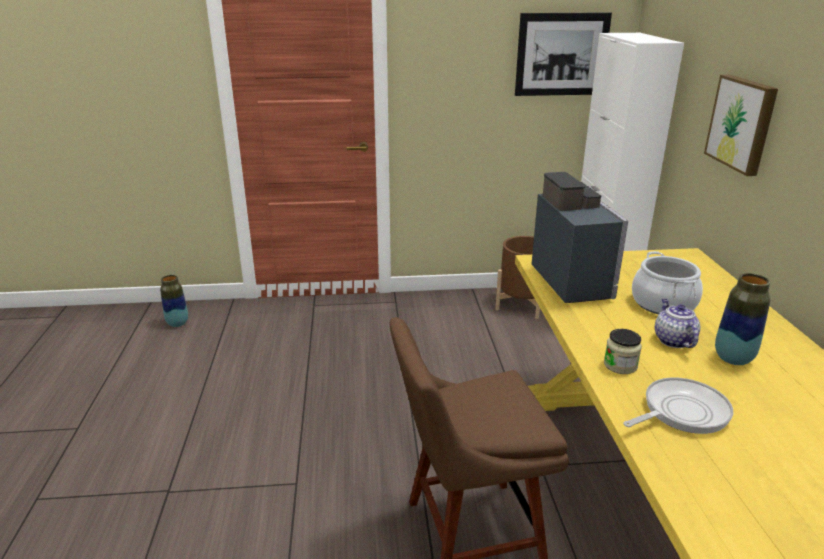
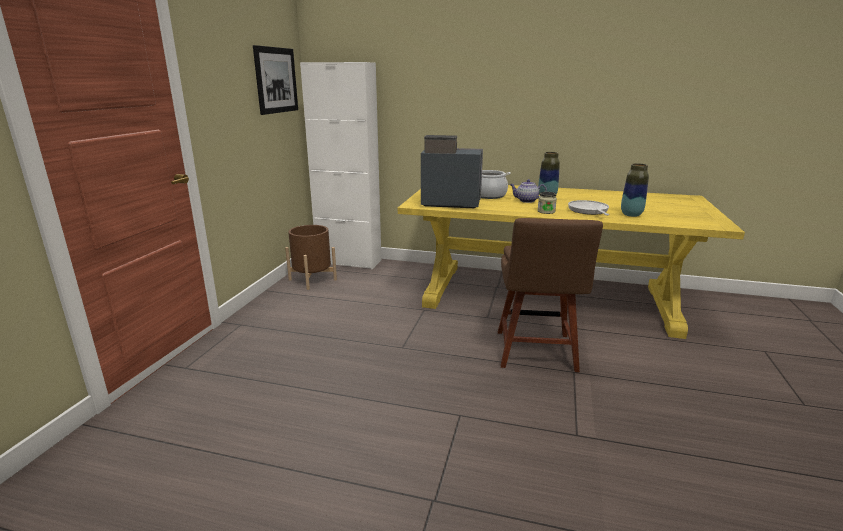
camera: 70 degrees left, 5 degrees down
vase [160,275,188,327] -> vase moved to [621,163,649,217]
picture [704,75,778,176] -> none

